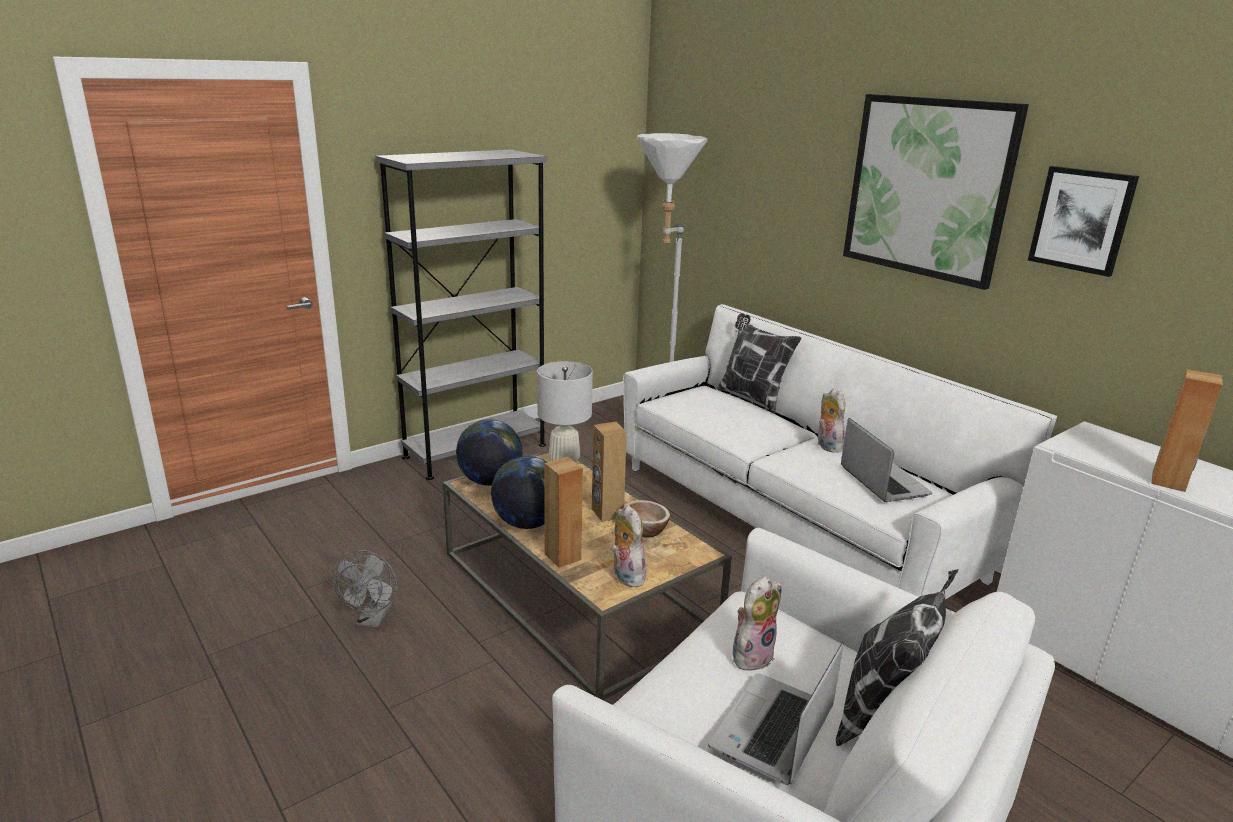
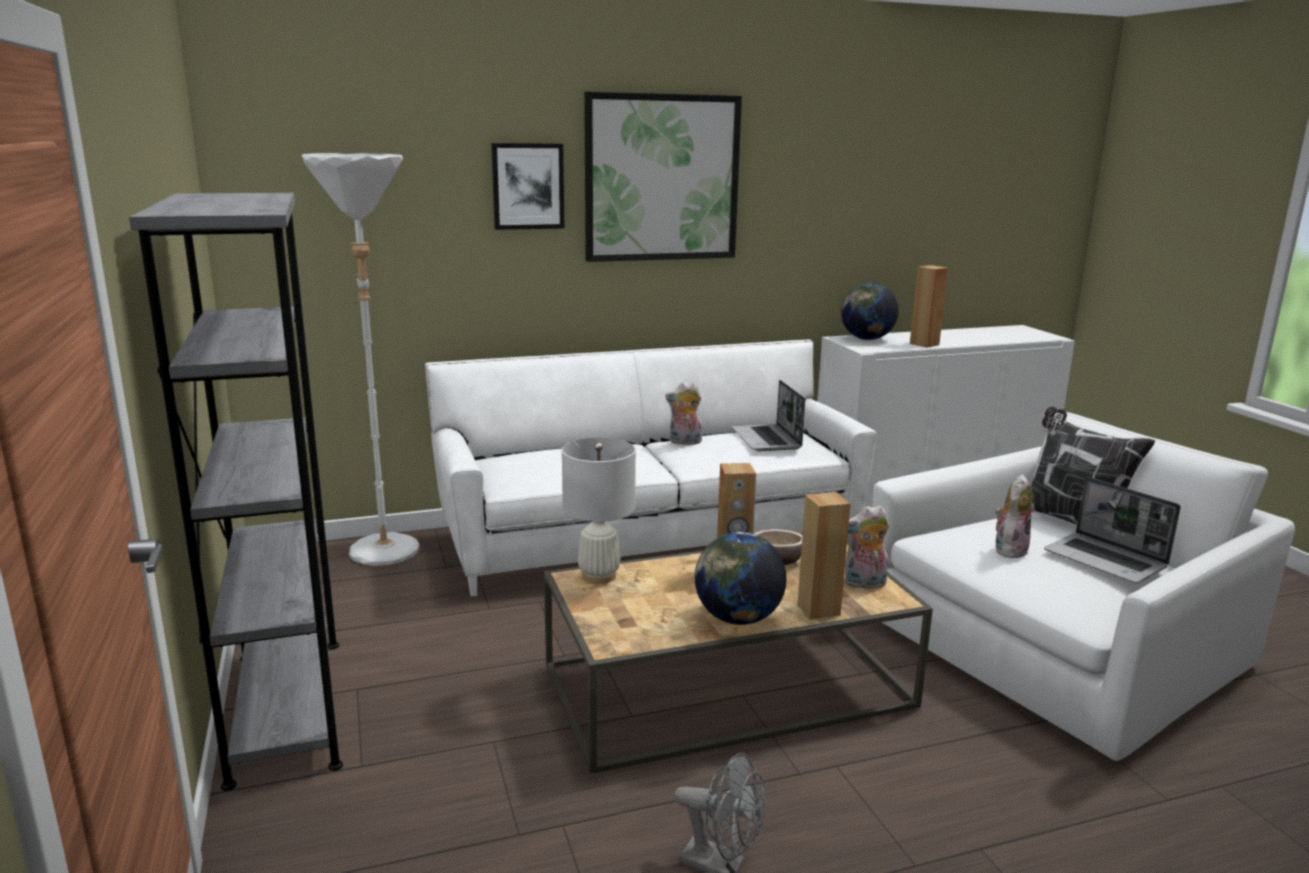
camera: 70 degrees left, 5 degrees down
globe [456,419,523,486] -> globe moved to [841,283,899,340]
pillow [717,313,801,413] -> none
plush toy [733,576,781,670] -> plush toy turned 60 degrees clockwise [995,474,1033,559]
laptop [841,418,932,502] -> laptop turned 105 degrees counterclockwise [731,380,805,451]
picture [1028,166,1139,277] -> picture moved to [491,143,564,230]

